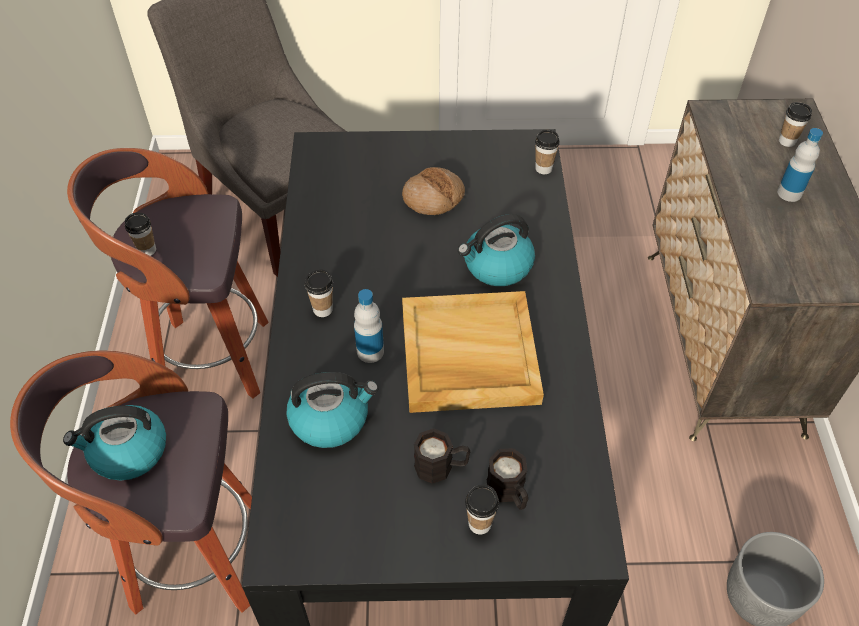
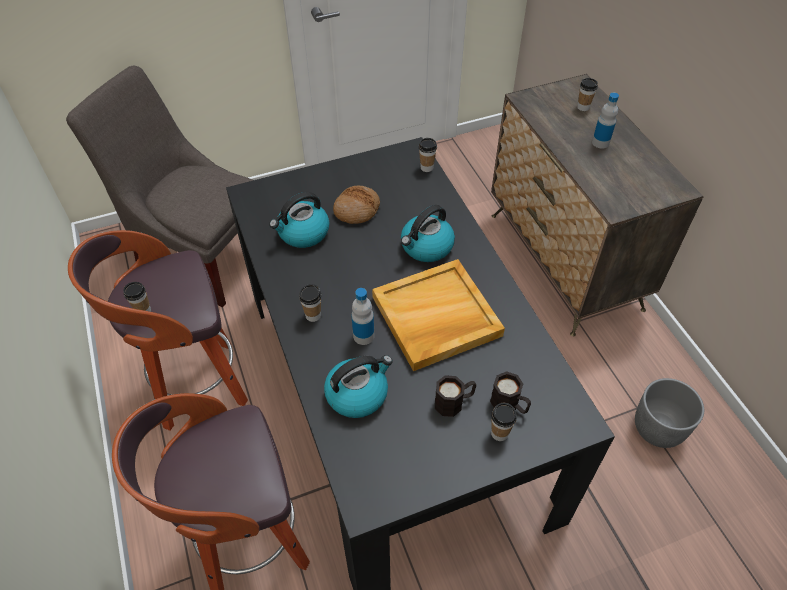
camera: 20 degrees left, 0 degrees up
kettle [63,405,166,480] -> kettle moved to [269,192,329,248]

